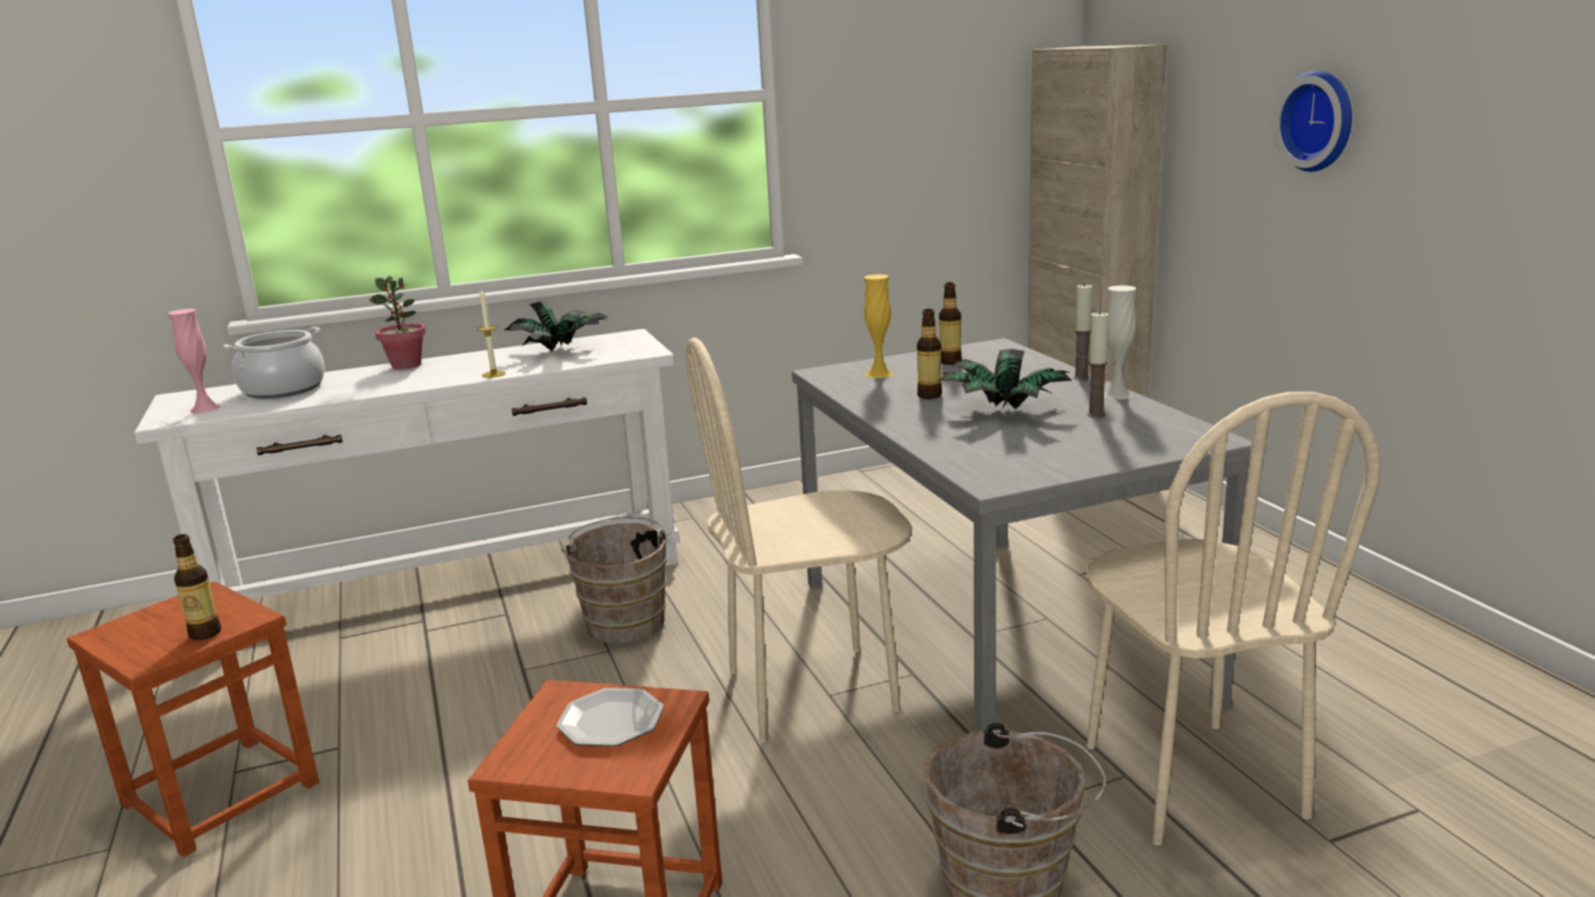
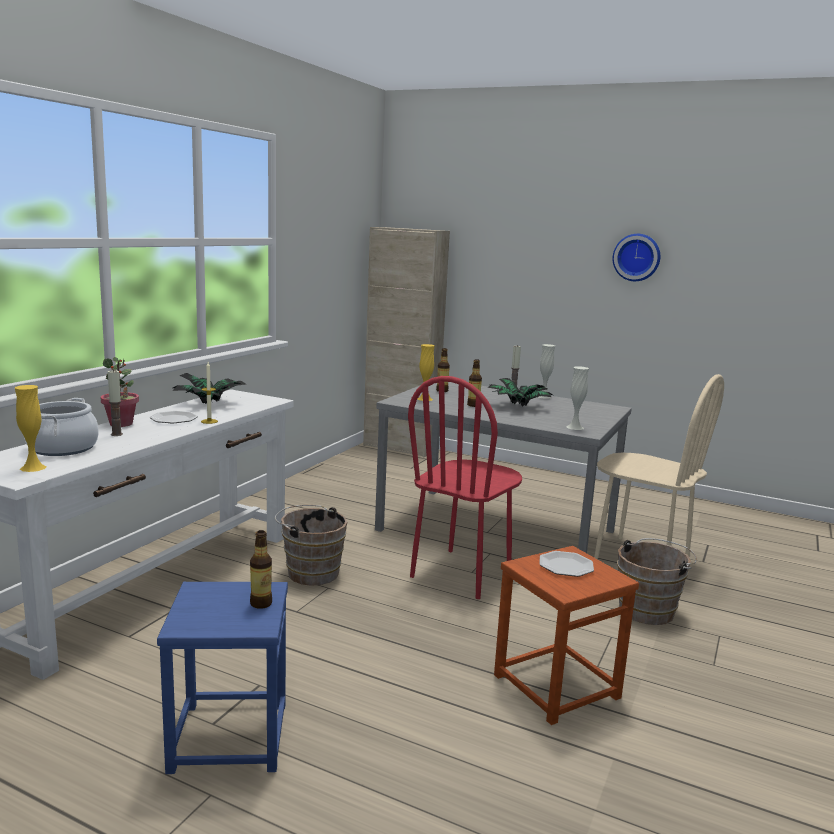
camera: 45 degrees left, 5 degrees down
brown stool [67,581,319,857] -> blue stool [157,582,288,774]
pink vase [168,309,221,413] -> yellow vase [15,385,46,472]
beige chair [686,337,913,743] -> red chair [408,376,522,599]
candle [1087,311,1109,418] -> candle moved to [108,370,123,436]
wall clock [1274,71,1352,172] -> wall clock moved to [613,234,660,281]
none -> plate [150,411,198,423]
none -> white vase [566,366,589,430]

